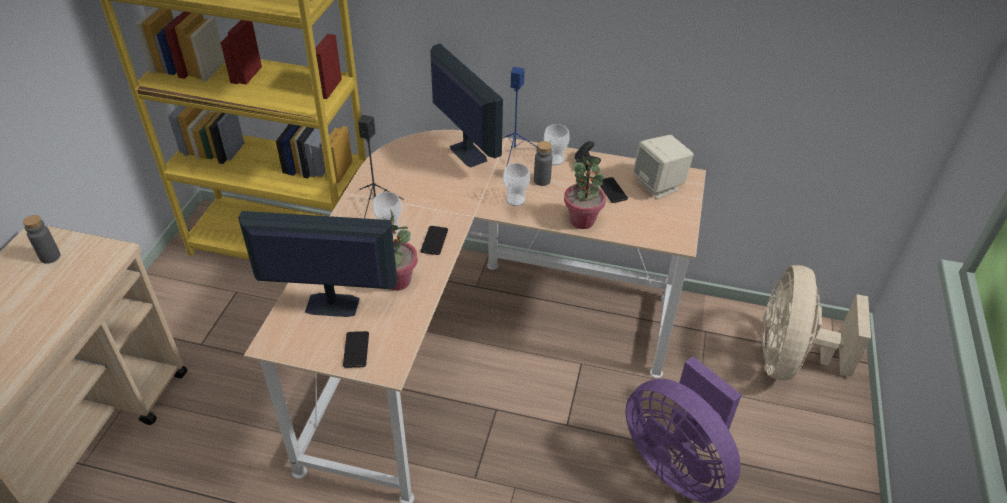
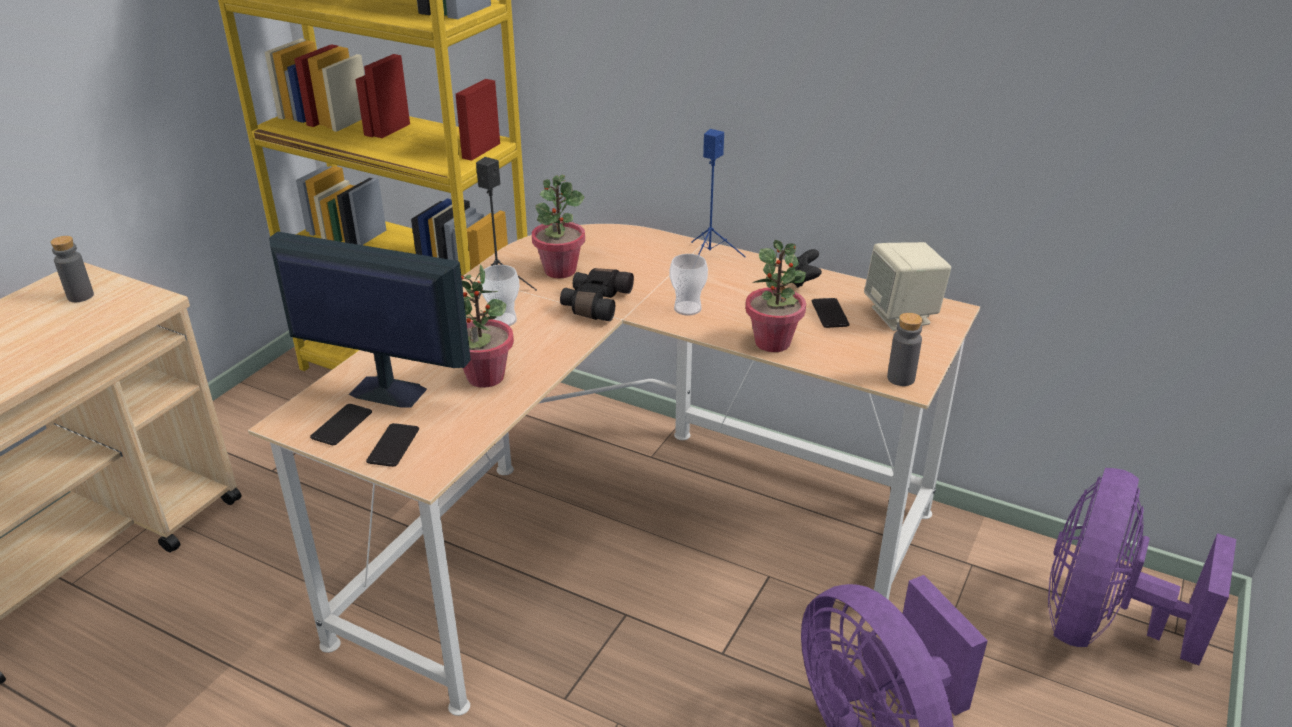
camera: 15 degrees right, 10 degrees down
phone [421,226,448,255] -> phone moved to [310,404,372,445]
monitor [430,44,503,167] -> none
grey bottle [534,141,552,186] -> grey bottle moved to [887,313,923,386]
cup [544,124,570,165] -> none
beige fan [762,265,871,381] -> purple fan [1048,468,1236,665]
none -> potted plant [532,175,585,278]
none -> black binoculars [560,268,634,321]

